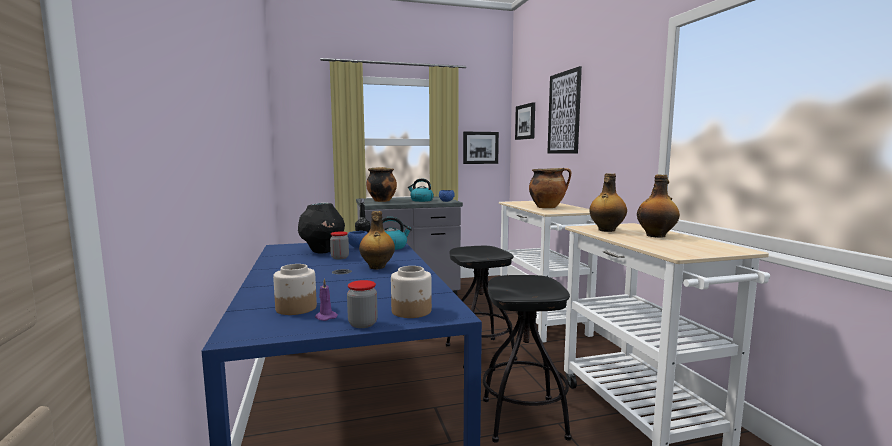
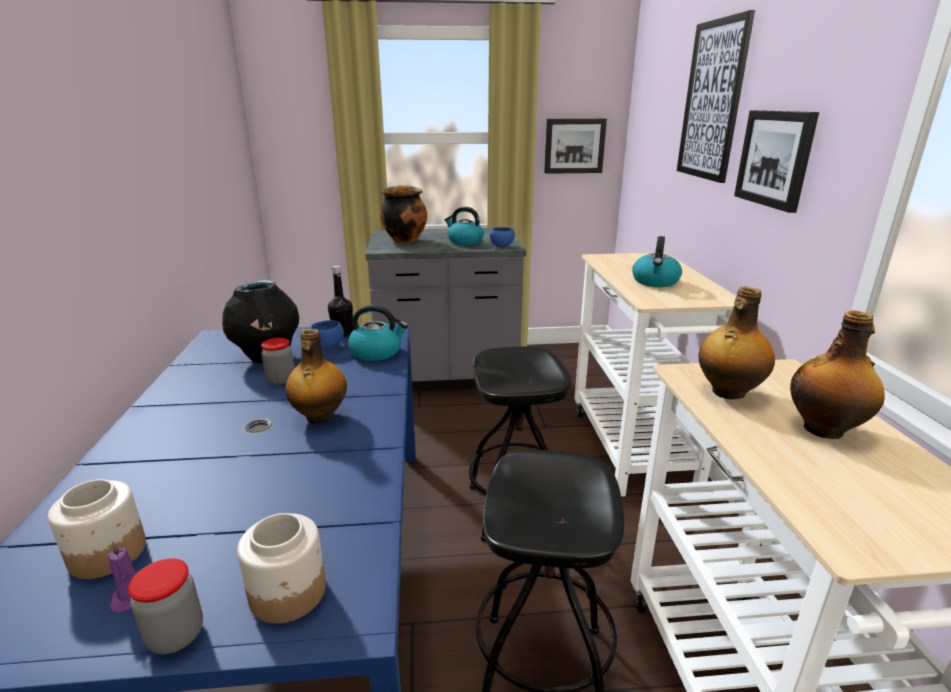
camera: 10 degrees right, 15 degrees up
picture [515,102,535,140] -> picture moved to [734,110,819,213]
cooking pot [529,168,571,208] -> kettle [632,236,682,287]

